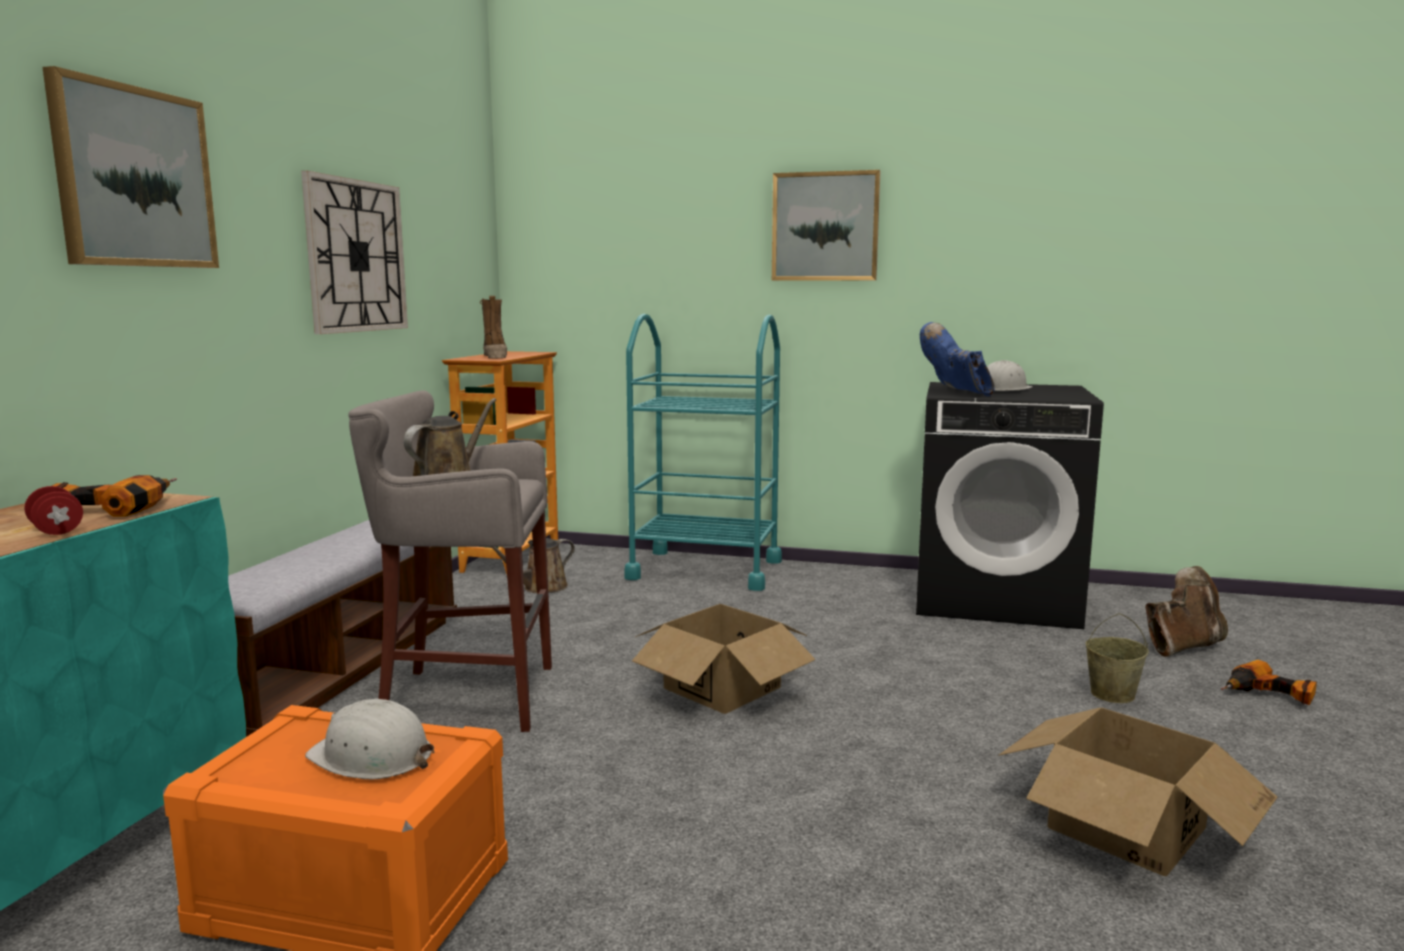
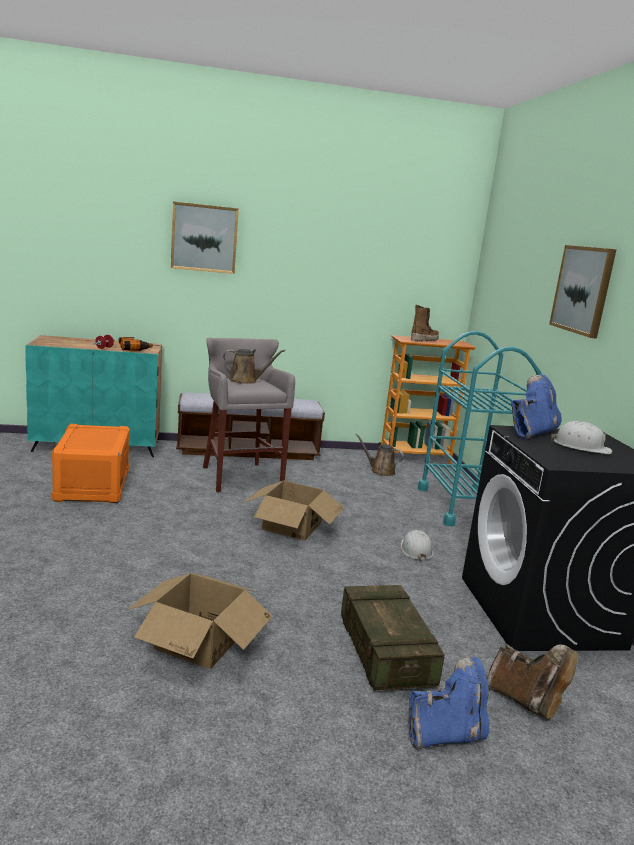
camera: 65 degrees right, 5 degrees up
wall clock [301,171,408,334] -> none
white hard hat [305,699,434,779] -> white hard hat moved to [400,530,434,562]
beige bucket [1085,613,1149,703] -> crate [341,585,445,690]
power drill [1221,660,1317,705] -> blue boot [408,657,490,749]

